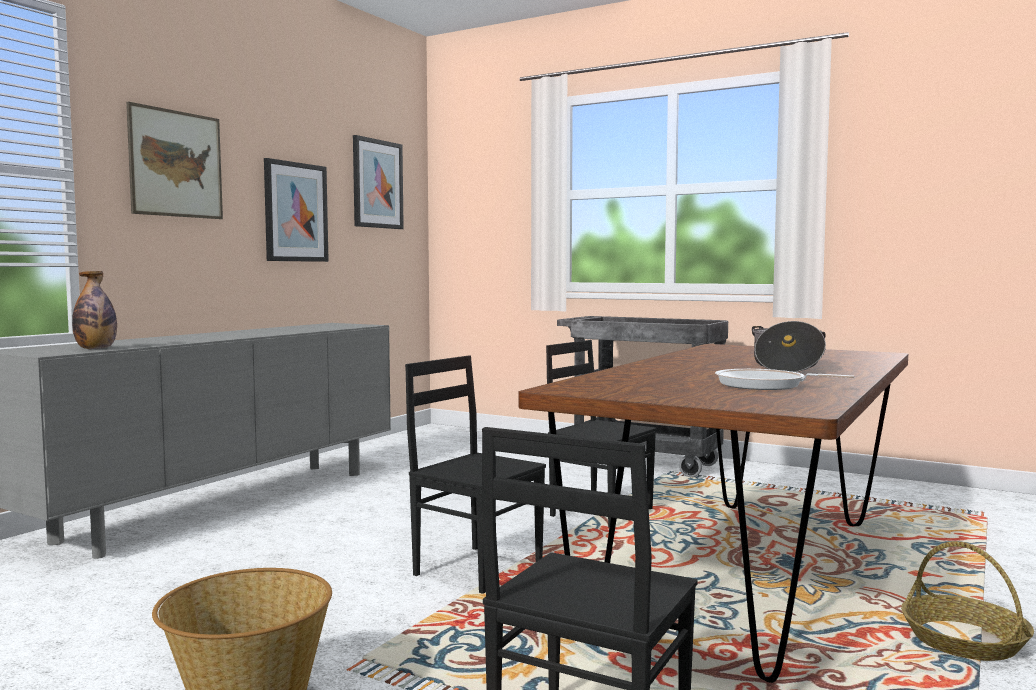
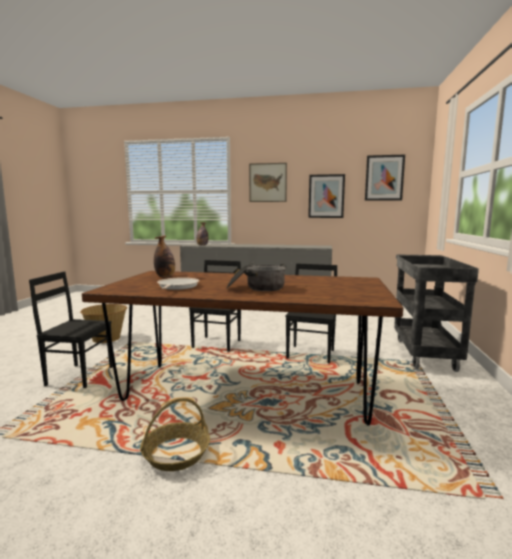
camera: 70 degrees right, 5 degrees up
none -> bottle [154,236,175,277]

